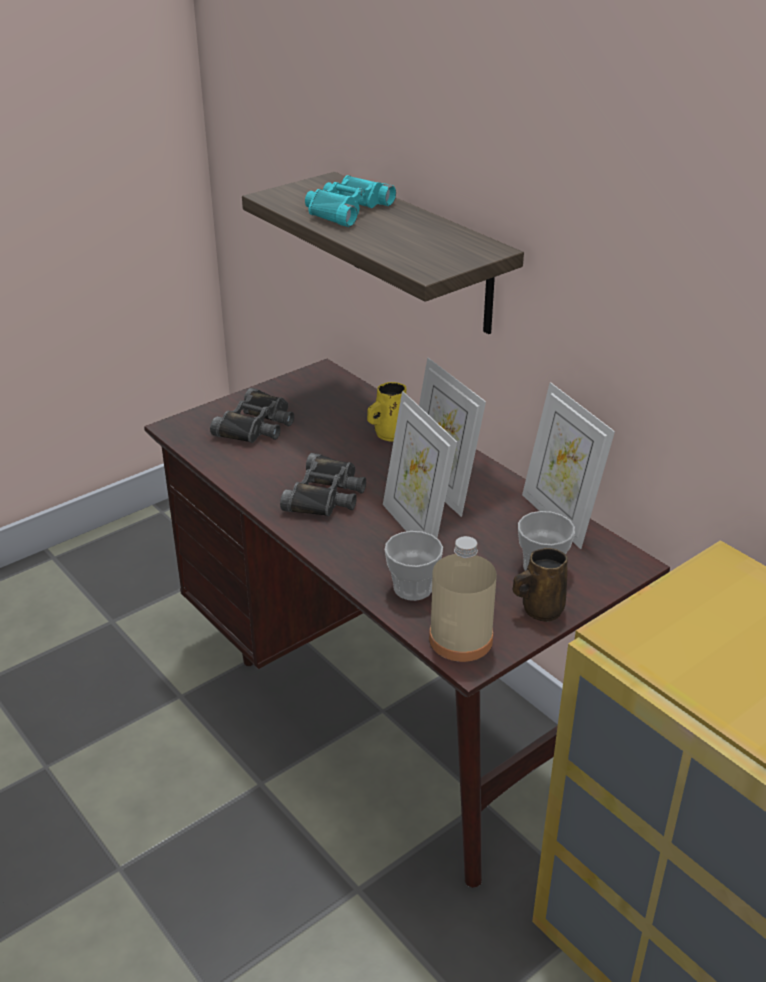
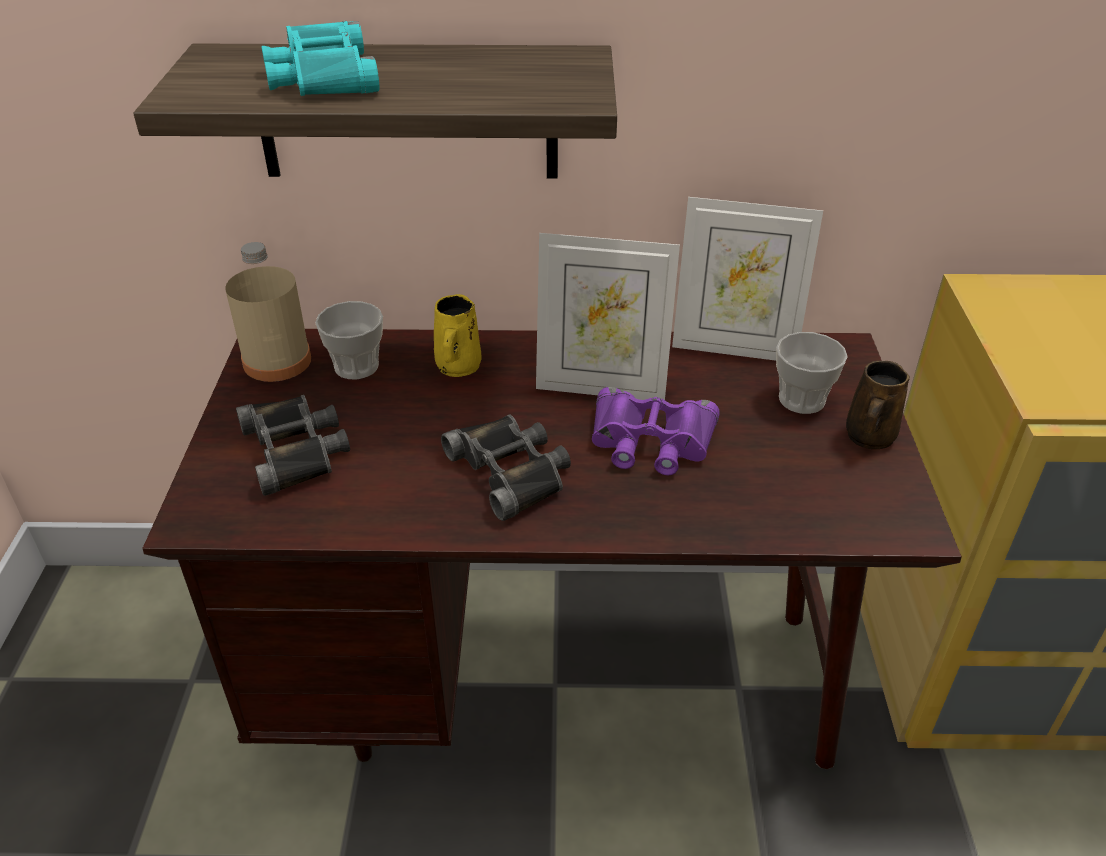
camera: 50 degrees left, 5 degrees up
picture frame [383,391,457,538] -> purple binoculars [592,387,720,475]
cup [385,531,443,601] -> cup moved to [315,301,383,379]
beige bottle [429,536,497,662] -> beige bottle moved to [225,242,311,382]

